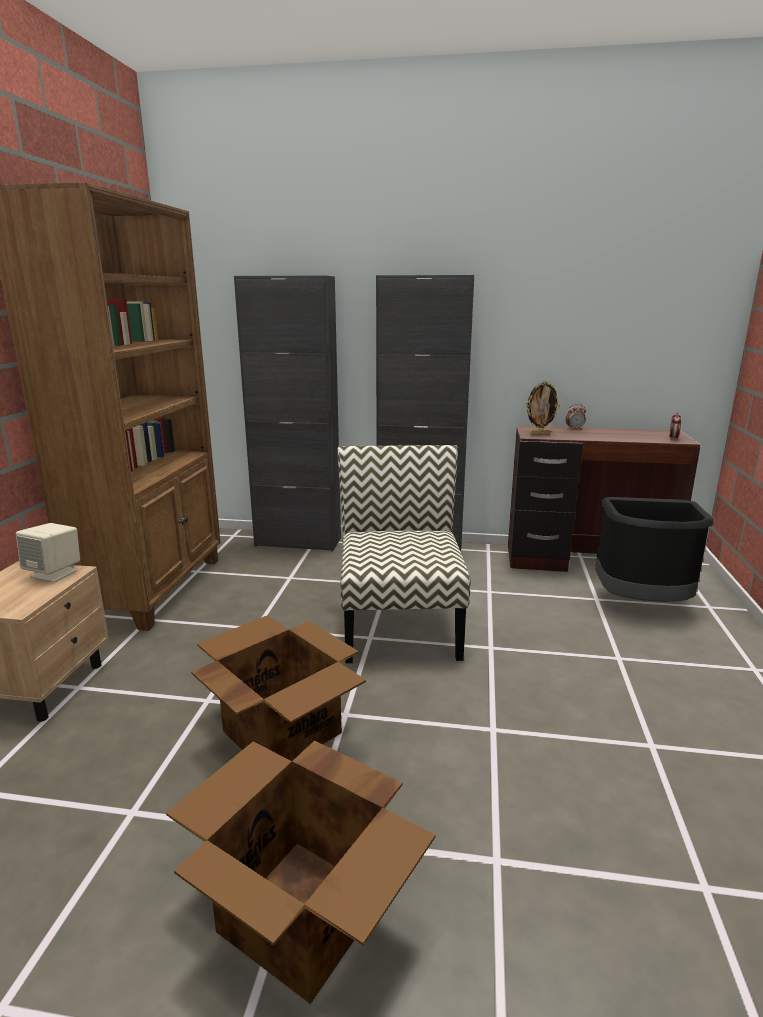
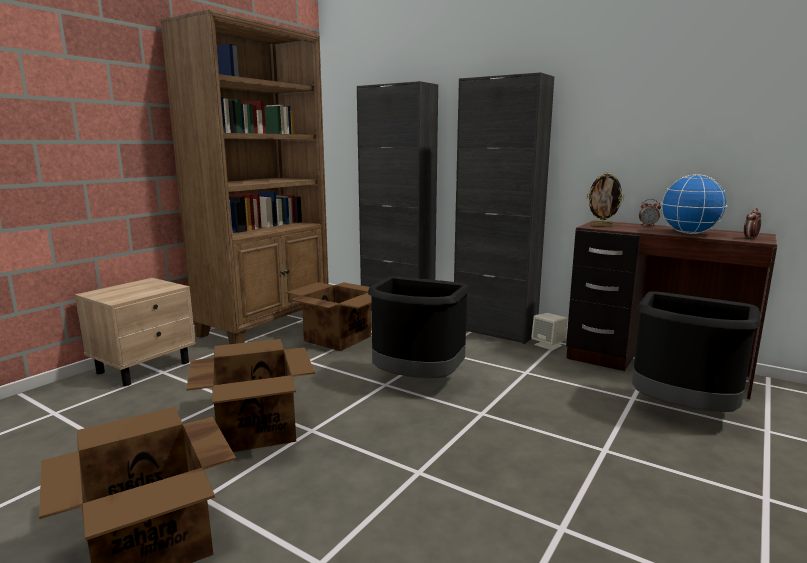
camera: 25 degrees right, 5 degrees down
beige speaker [16,523,80,582] -> beige speaker moved to [531,313,568,351]
chair [337,445,471,663] -> black trash can [368,276,470,378]
none -> cardboard box [286,282,371,351]
none -> globe [661,174,727,234]

